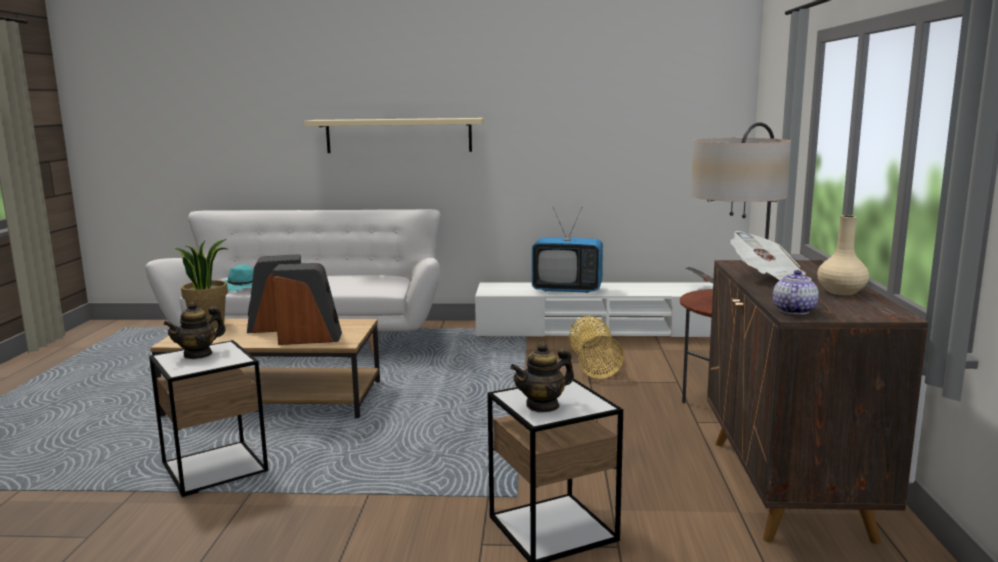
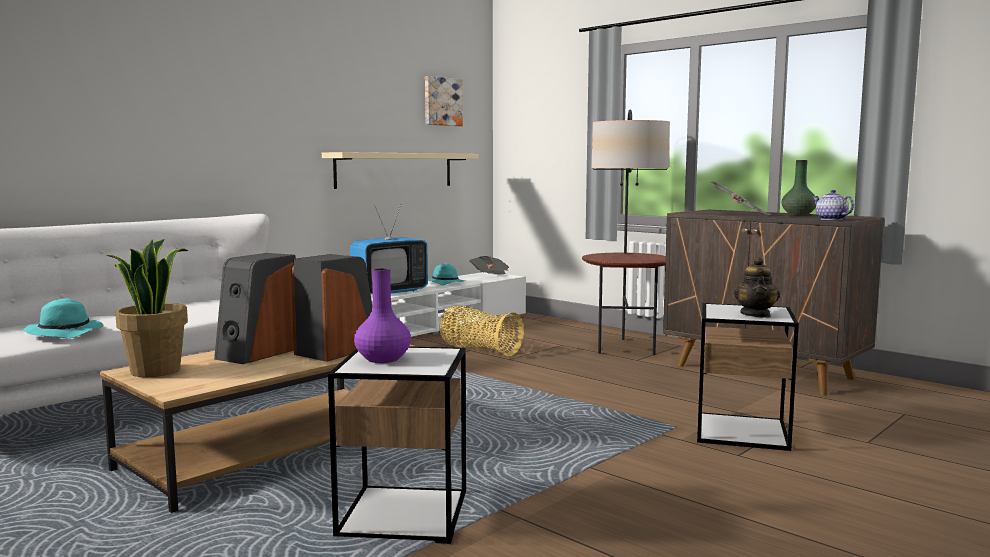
camera: 50 degrees left, 5 degrees down
teapot [163,301,226,359] -> purple vase [354,268,411,363]
beige shelf [304,118,484,153] -> beige shelf moved to [322,152,479,189]
beige vase [817,215,869,295] -> green vase [782,160,815,215]
none -> picture [425,76,463,126]
none -> turquoise hat [428,263,465,285]

